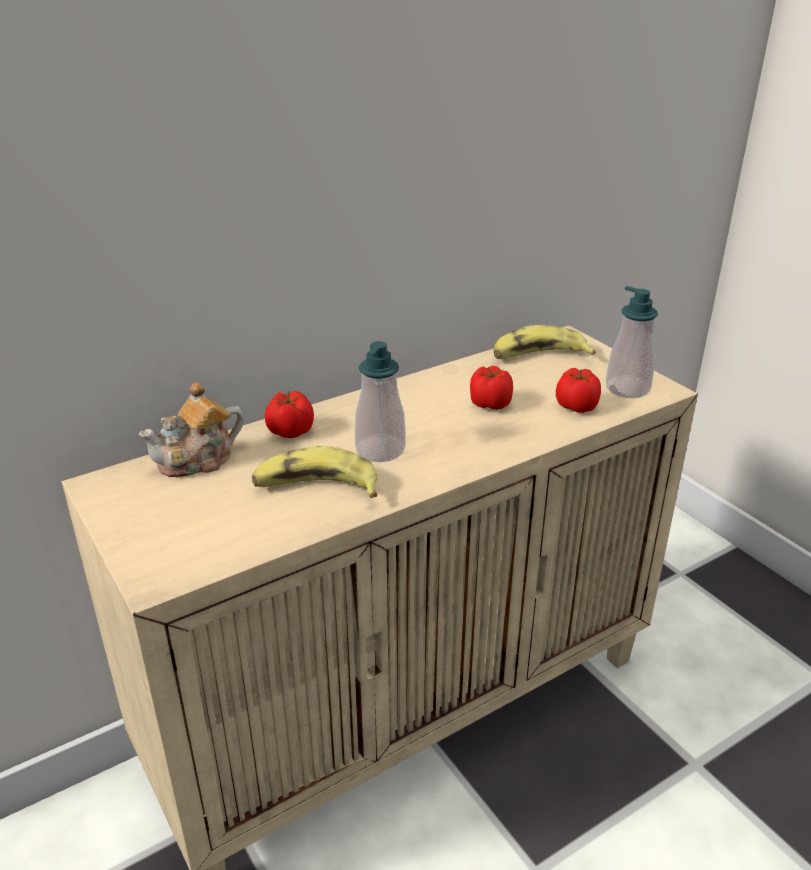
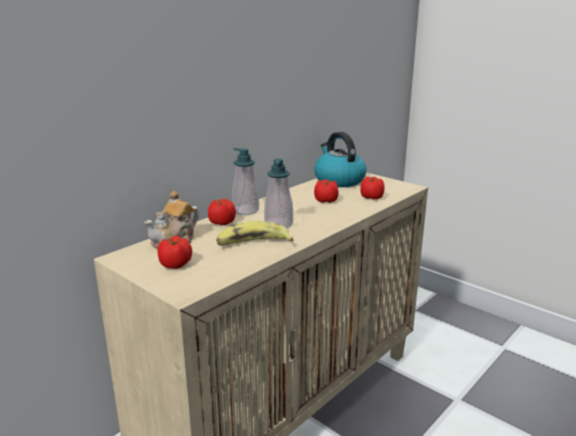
camera: 15 degrees left, 10 degrees down
banana [494,325,596,359] -> kettle [314,132,367,187]
soap dispenser [606,286,658,398] -> soap dispenser moved to [232,148,259,215]
none -> tomato [157,236,192,269]

